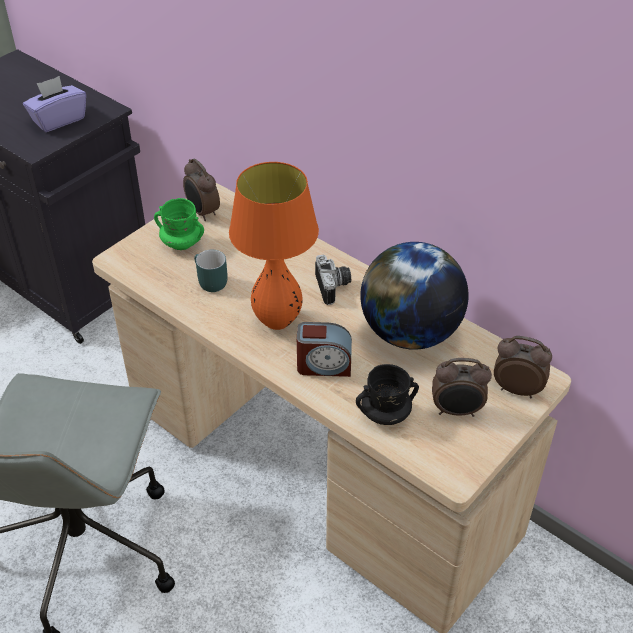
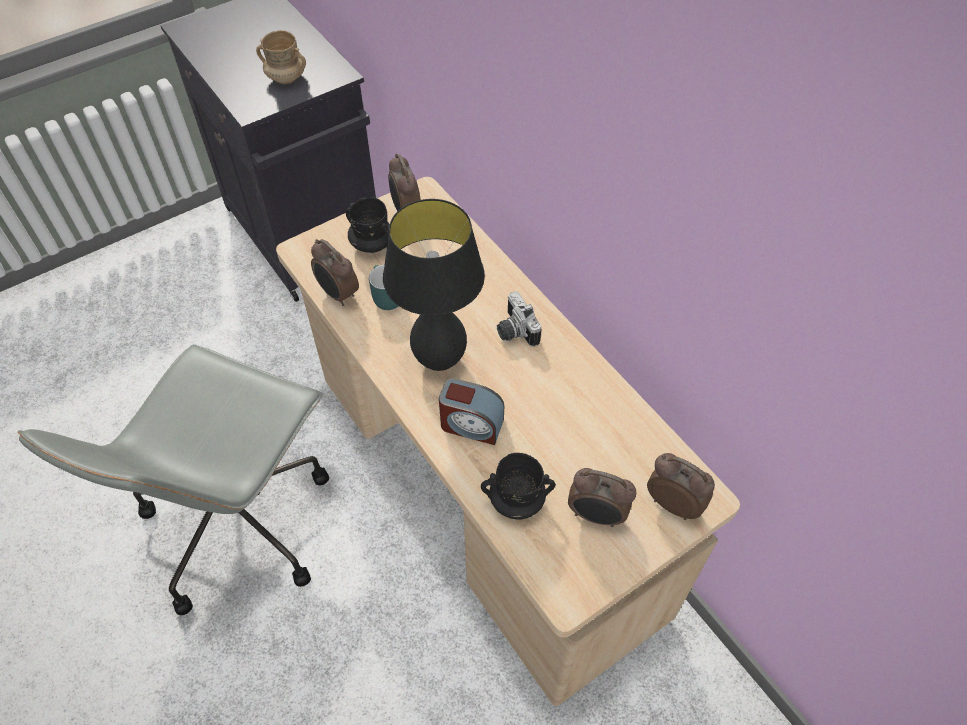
camera: 15 degrees right, 10 degrees up
purple tissue box [23,76,86,132] -> beige mug [256,30,306,84]
green mug [154,198,204,250] -> black mug [346,197,390,253]
orange table lamp [229,162,319,330] -> black table lamp [383,199,485,371]
camera [315,255,351,305] -> camera turned 150 degrees clockwise [497,291,541,347]
globe [360,242,469,350] -> none
none -> alarm clock [311,239,359,306]

